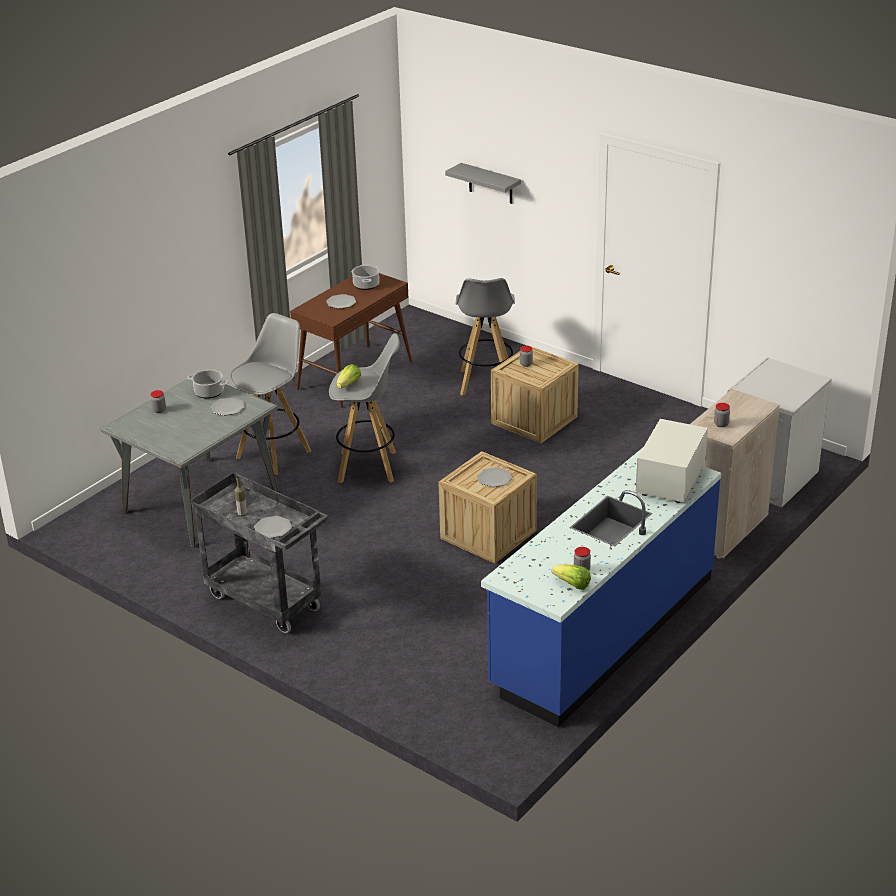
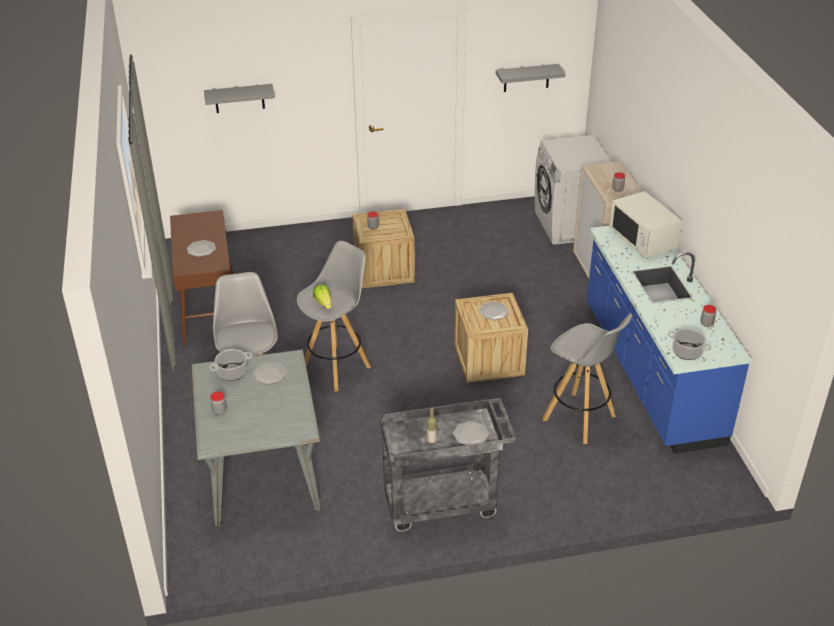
camera: 50 degrees left, 5 degrees up
cooking pot [352,264,379,290] -> cooking pot moved to [668,328,711,360]
grey stool [456,278,515,396] -> grey stool moved to [542,313,632,444]
lettuce [551,564,591,590] -> none
none -> grey shelf [496,64,565,92]

